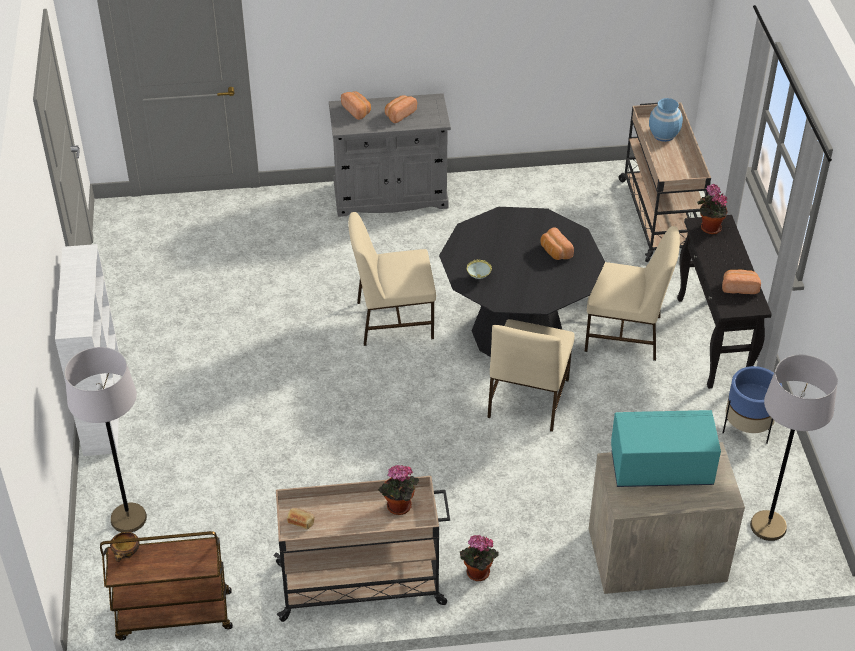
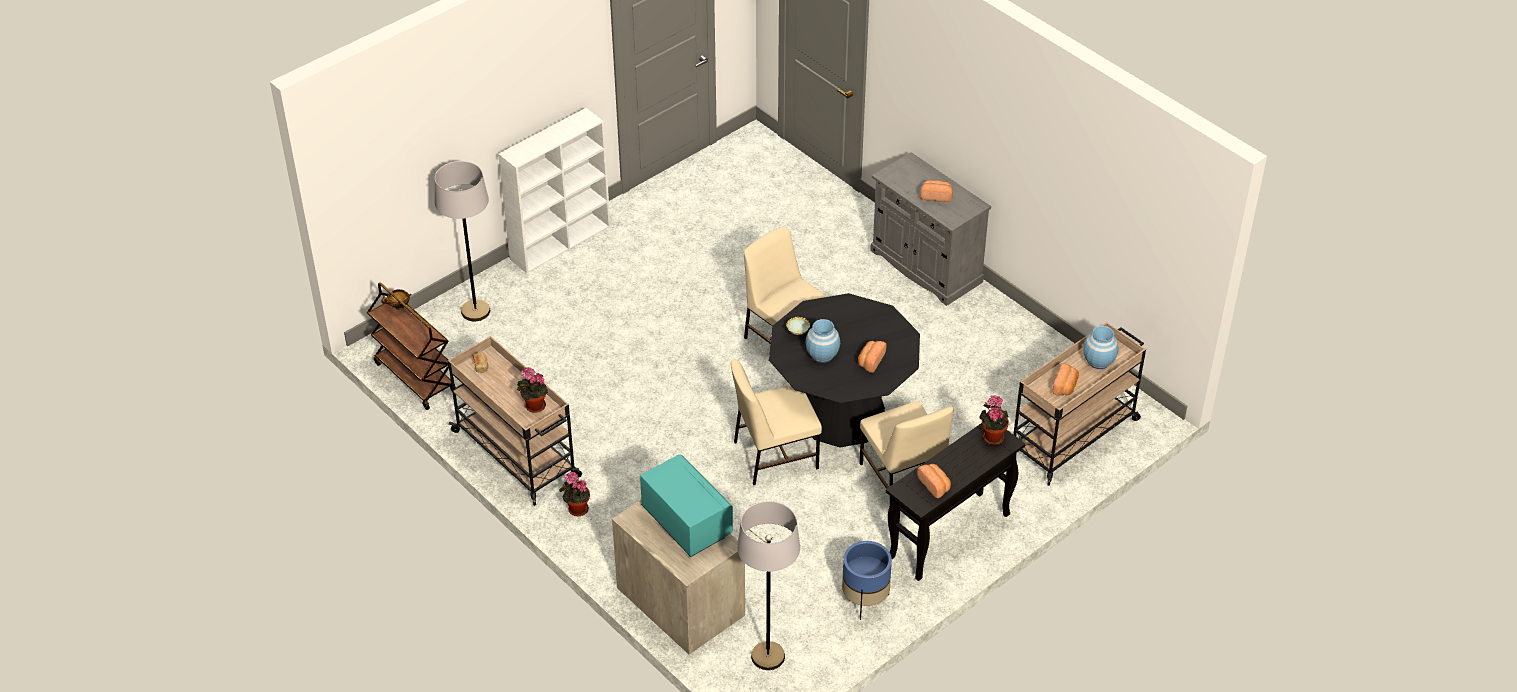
camera: 55 degrees right, 0 degrees up
bread [341,91,371,120] -> bread moved to [1053,363,1079,396]
none -> blue vase [805,319,840,363]

